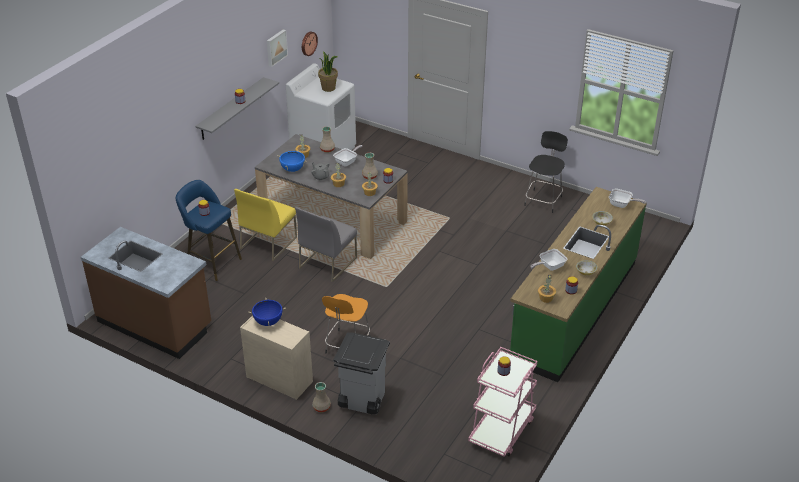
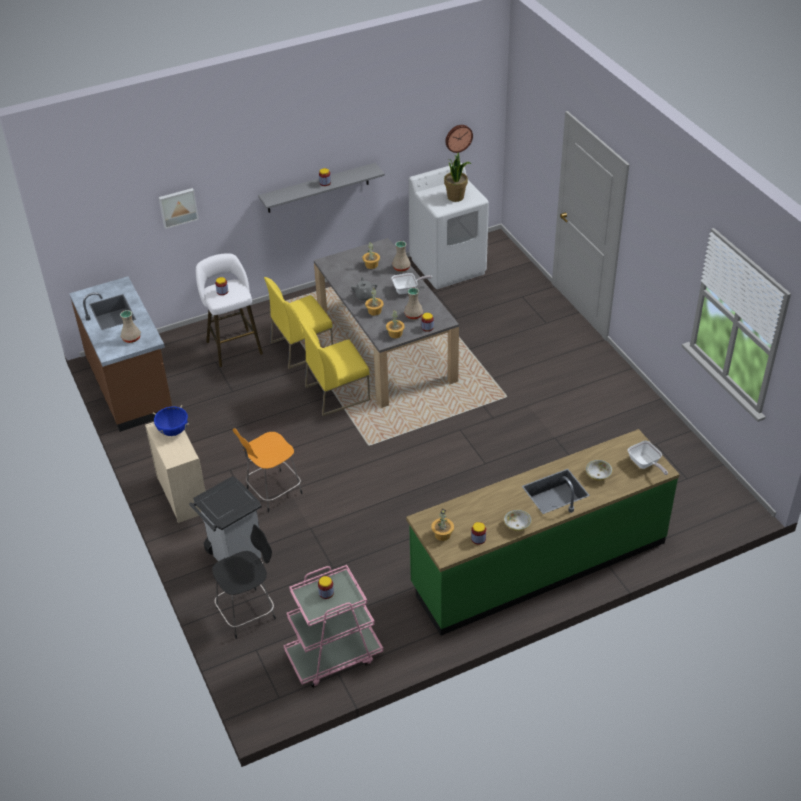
camera: 35 degrees right, 5 degrees up
blue stool [176,180,242,281] -> white stool [196,253,263,367]
picture [267,29,288,67] -> picture moved to [159,188,199,229]
blue cooking pot [278,150,307,172] -> none
grey chair [295,207,357,282] -> yellow chair [300,321,370,416]
beige vase [312,382,331,412] -> beige vase moved to [120,310,141,343]
black stool [524,131,568,213] -> black stool moved to [212,524,276,639]
frying pan [530,249,567,271] -> none

